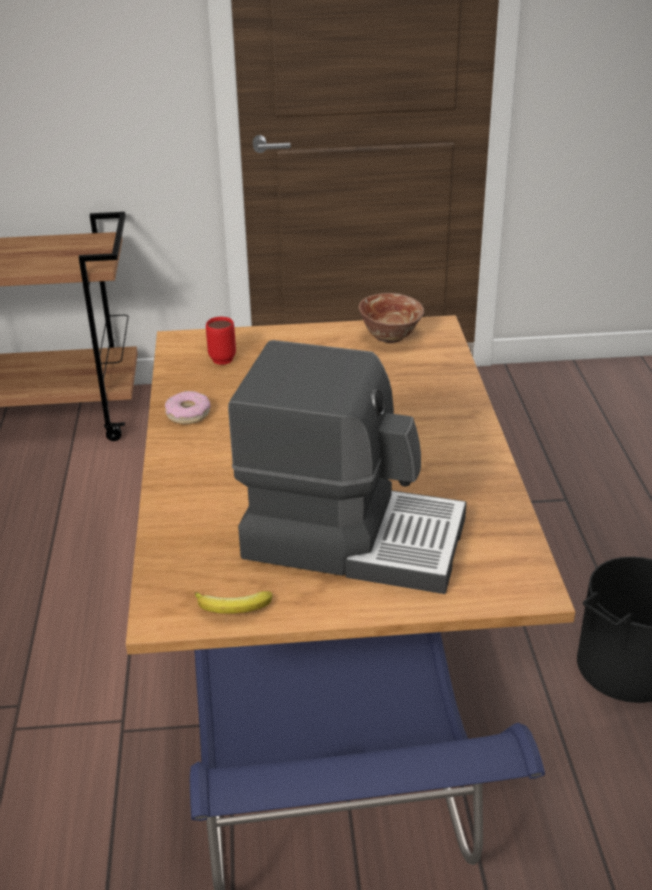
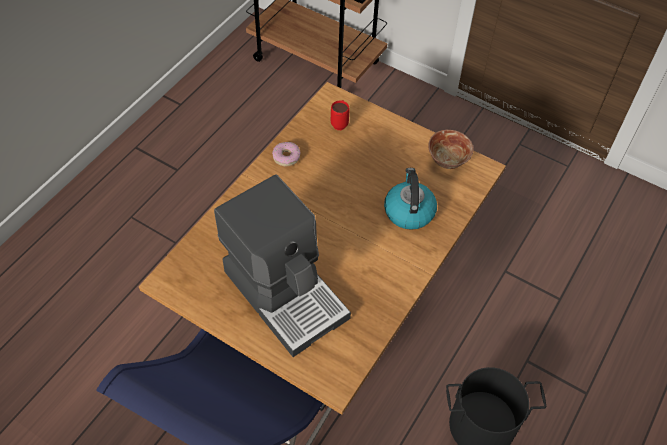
camera: 35 degrees right, 20 degrees up
banana [195,591,273,614] -> none
none -> kettle [384,168,437,230]

